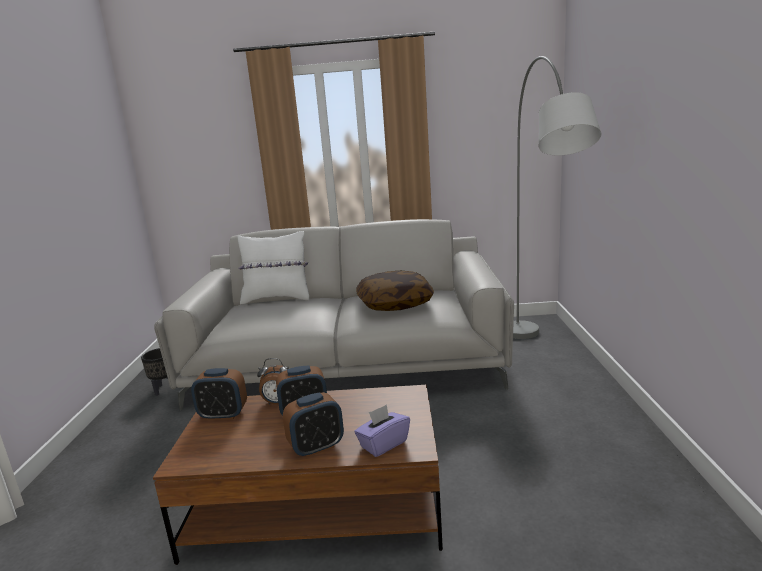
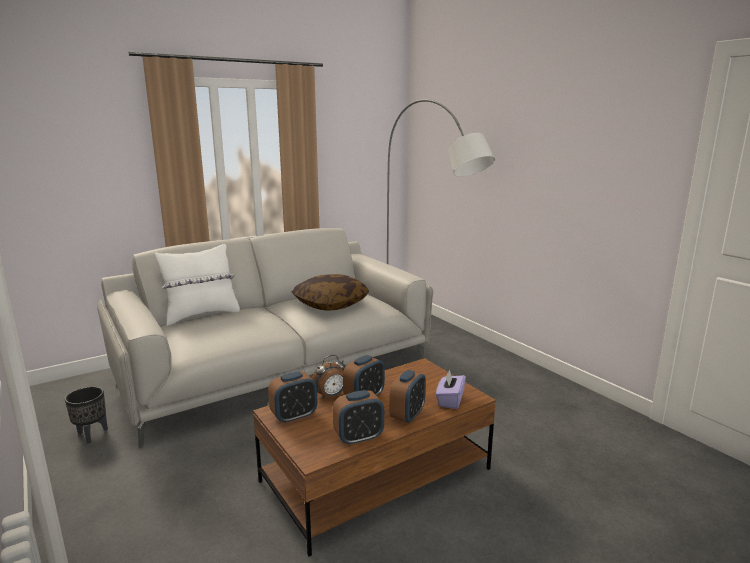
camera: 35 degrees left, 0 degrees up
none -> alarm clock [333,390,384,446]

